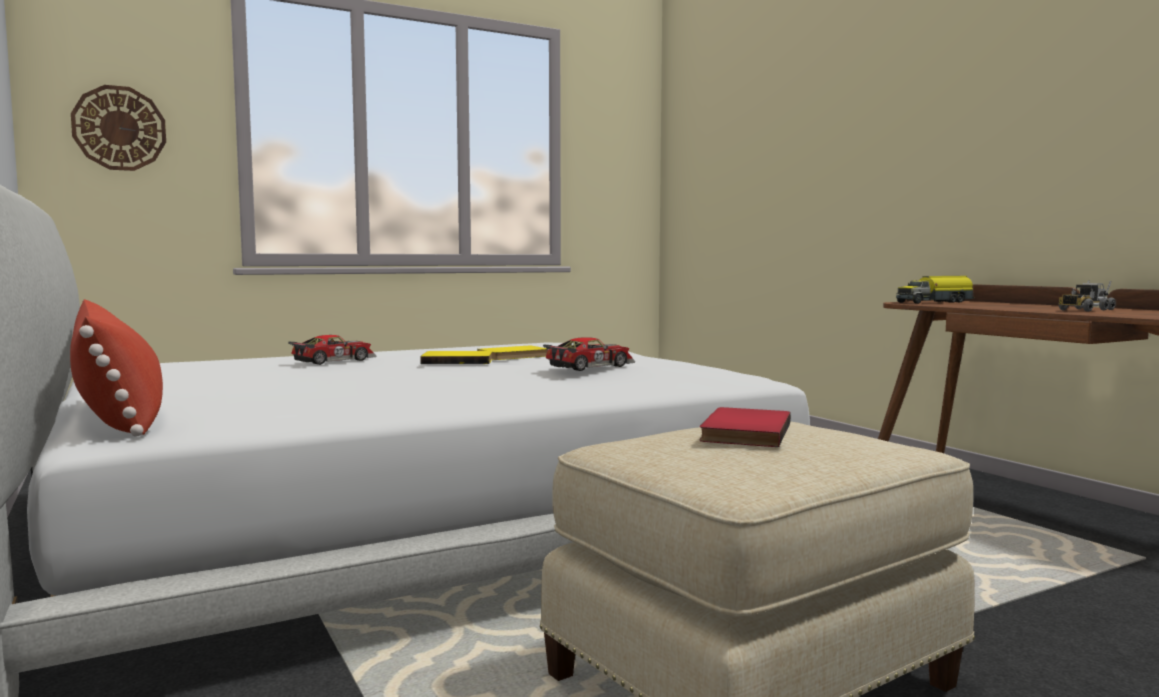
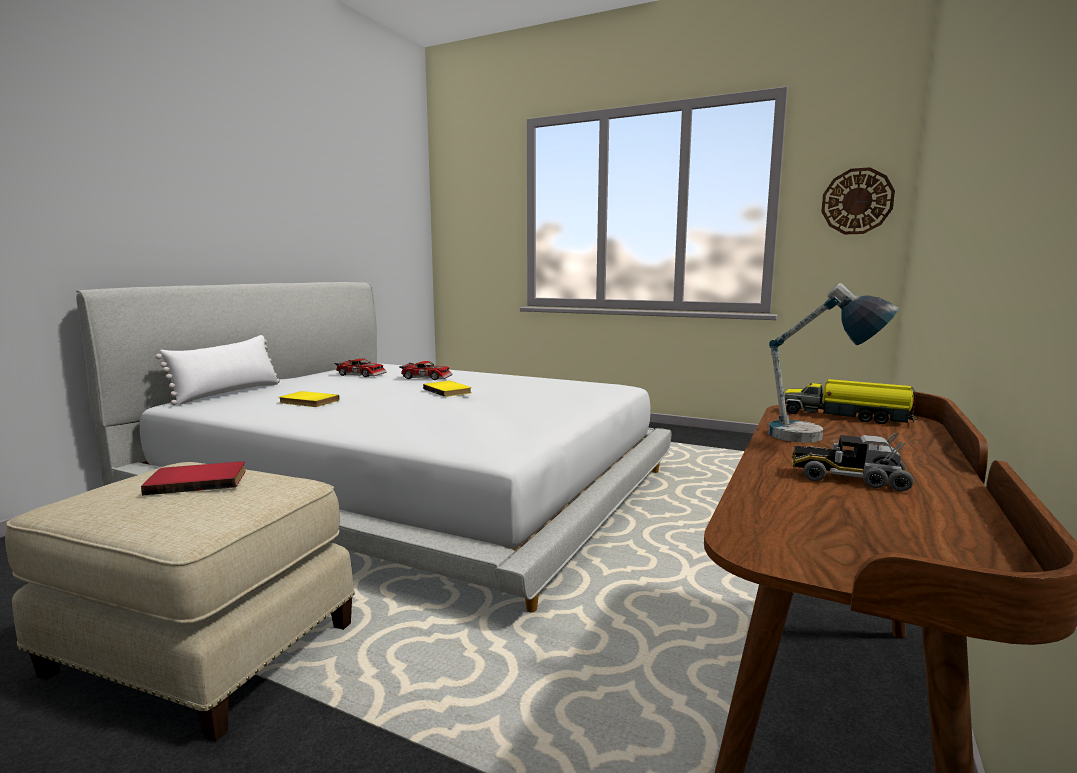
camera: 55 degrees right, 5 degrees up
red pillow [70,299,163,437] -> white pillow [155,335,280,405]
wall clock [71,85,166,171] -> wall clock moved to [821,167,895,234]
yellow book [477,345,548,360] -> yellow book moved to [279,391,340,407]
toy car [543,337,635,371] -> toy car moved to [334,359,387,377]
none -> table lamp [769,283,899,442]

